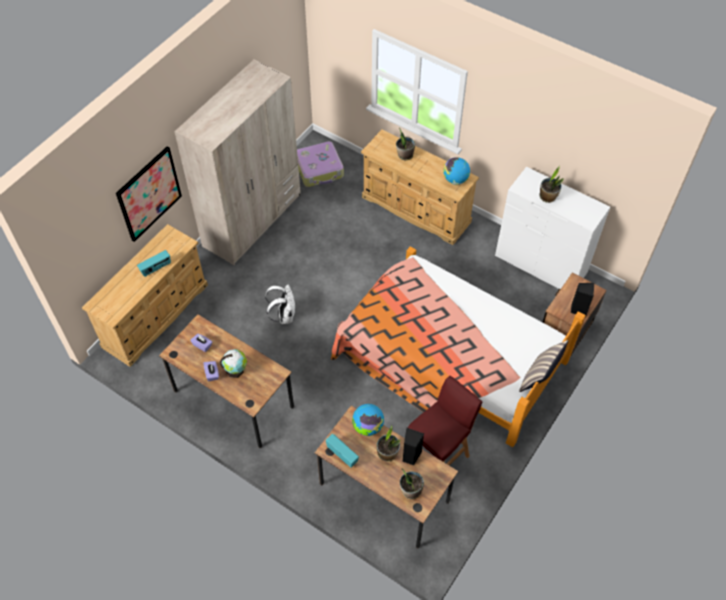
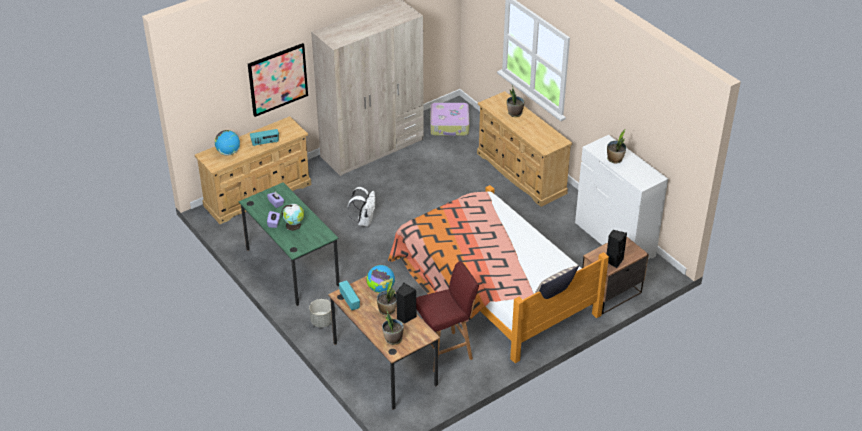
camera: 20 degrees right, 15 degrees down
brown desk [159,314,294,448] -> green desk [239,182,340,306]
globe [443,157,470,185] -> globe moved to [215,130,240,155]
none -> grey planter [309,299,332,327]

